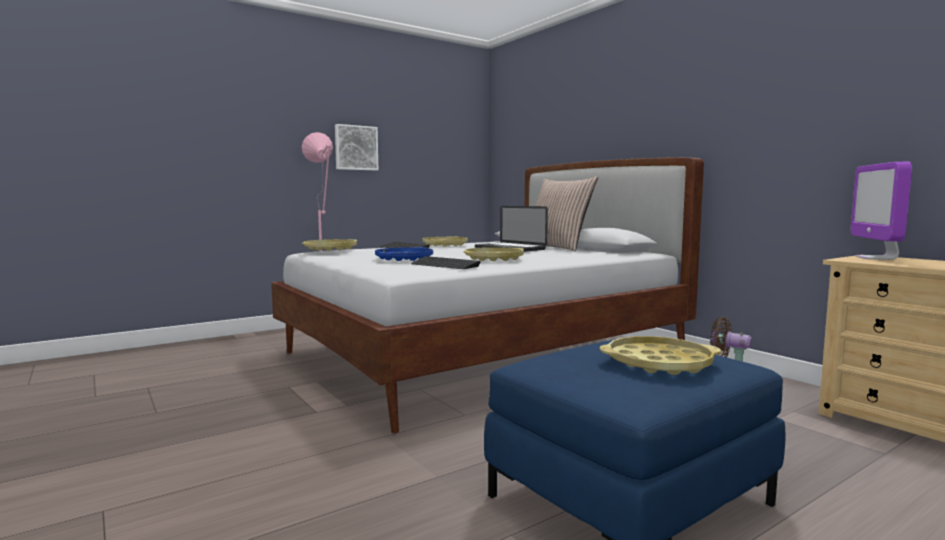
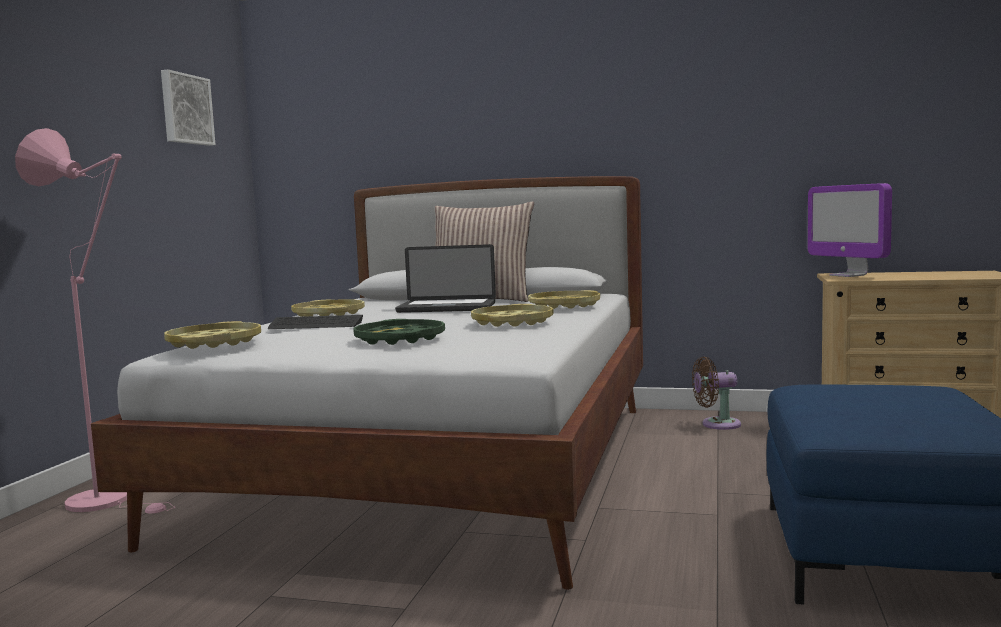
camera: 40 degrees left, 0 degrees up
picture [335,124,378,170] -> picture moved to [161,70,216,146]
blue tray [375,247,433,261] -> green tray [353,319,445,345]
keyboard [411,256,481,269] -> none
yellow tray [600,336,721,375] -> yellow tray moved to [528,290,600,309]

